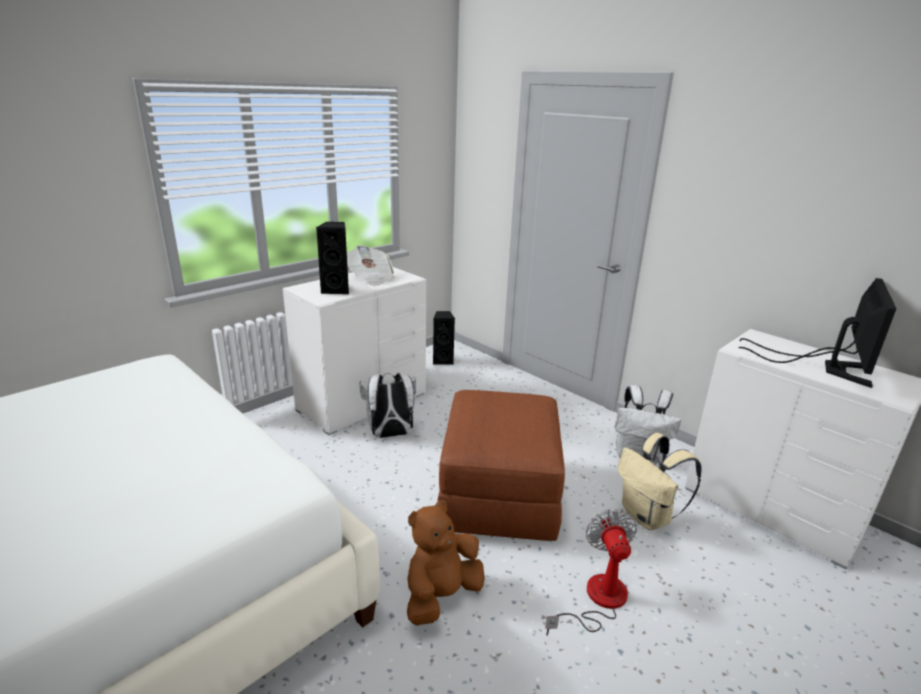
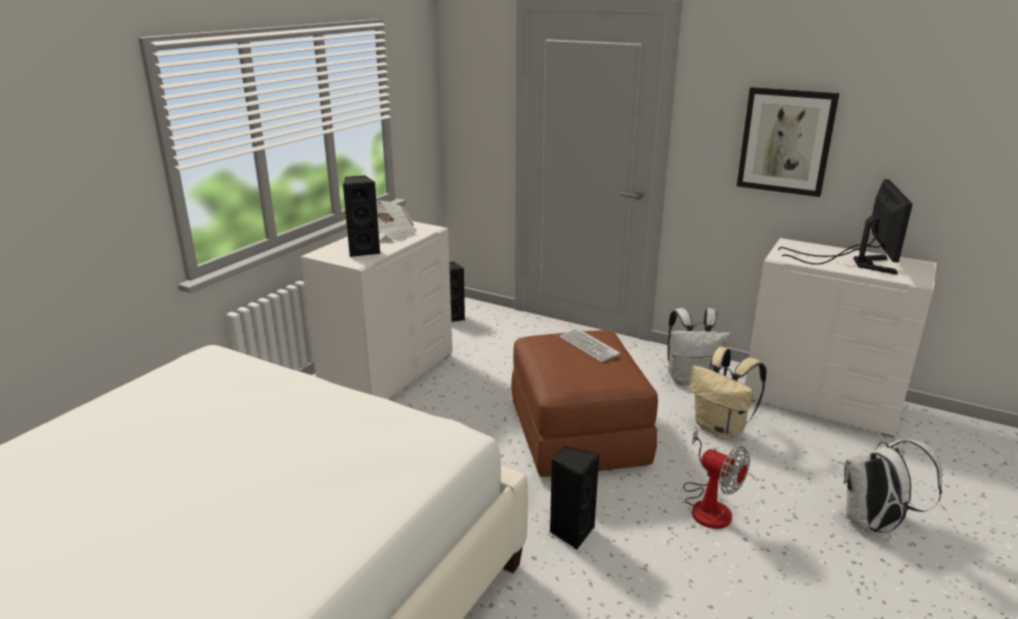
camera: 15 degrees left, 0 degrees up
white backpack [359,373,416,438] -> white backpack moved to [843,439,942,533]
brown plush toy [407,500,485,625] -> black speaker [549,446,599,550]
fan [545,509,637,636] -> fan turned 150 degrees clockwise [684,429,750,529]
none -> keyboard [560,328,620,362]
none -> picture [737,87,840,197]

